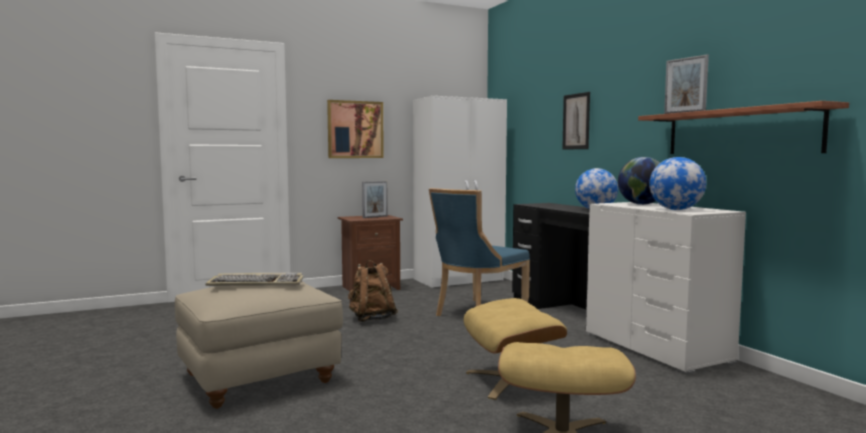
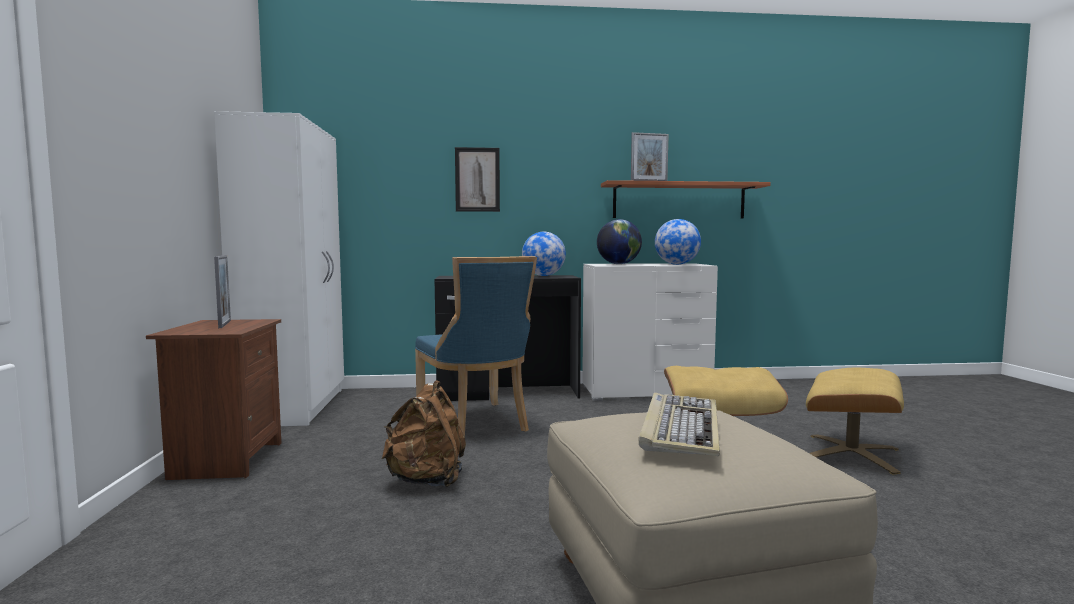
camera: 70 degrees left, 0 degrees up
picture [327,100,384,158] -> none

